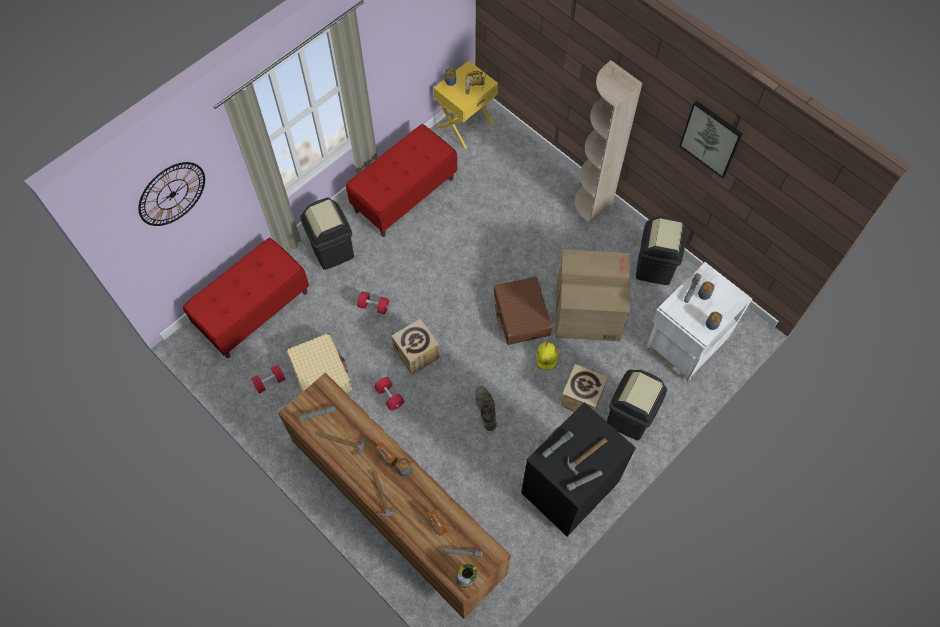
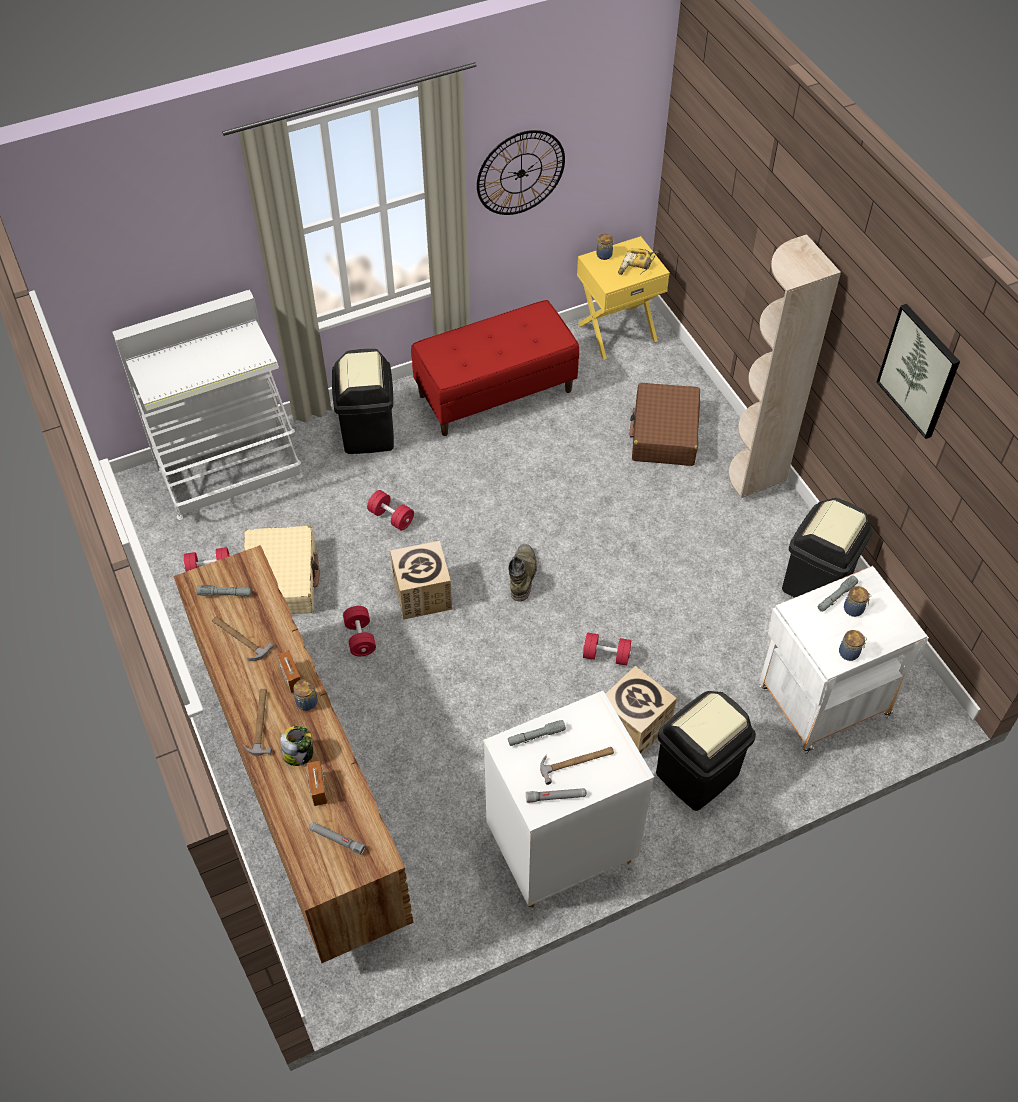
camera: 20 degrees right, 10 degrees down
wall clock [138,162,205,226] -> wall clock moved to [477,130,565,215]
red bench [183,238,309,358] -> white shoe rack [112,290,303,520]
jar [456,564,477,588] -> jar moved to [280,726,313,766]
green boot [476,386,497,431] -> green boot moved to [508,544,537,602]
brown suitcase [494,277,552,345] -> brown suitcase moved to [629,383,700,466]
black dresser [521,402,636,537] -> white dresser [483,691,654,908]
yellow hard hat [536,342,559,370] -> red dumbbell [583,632,632,666]
cardboard box [555,249,630,341] -> none

